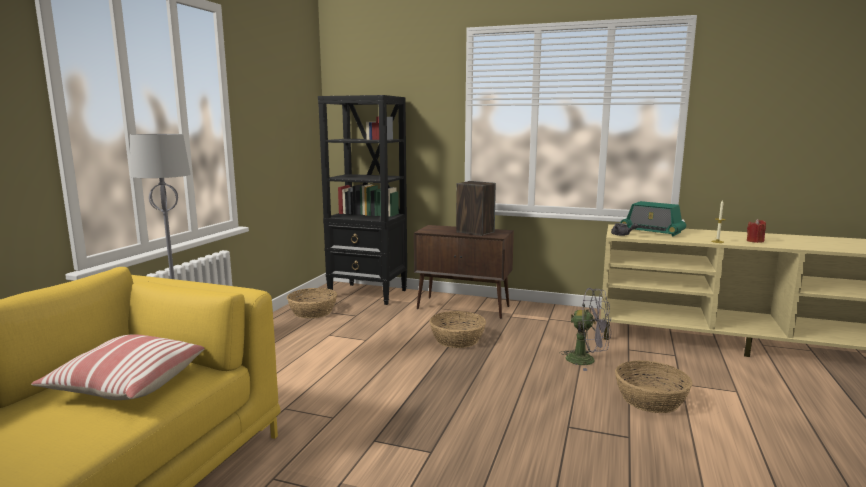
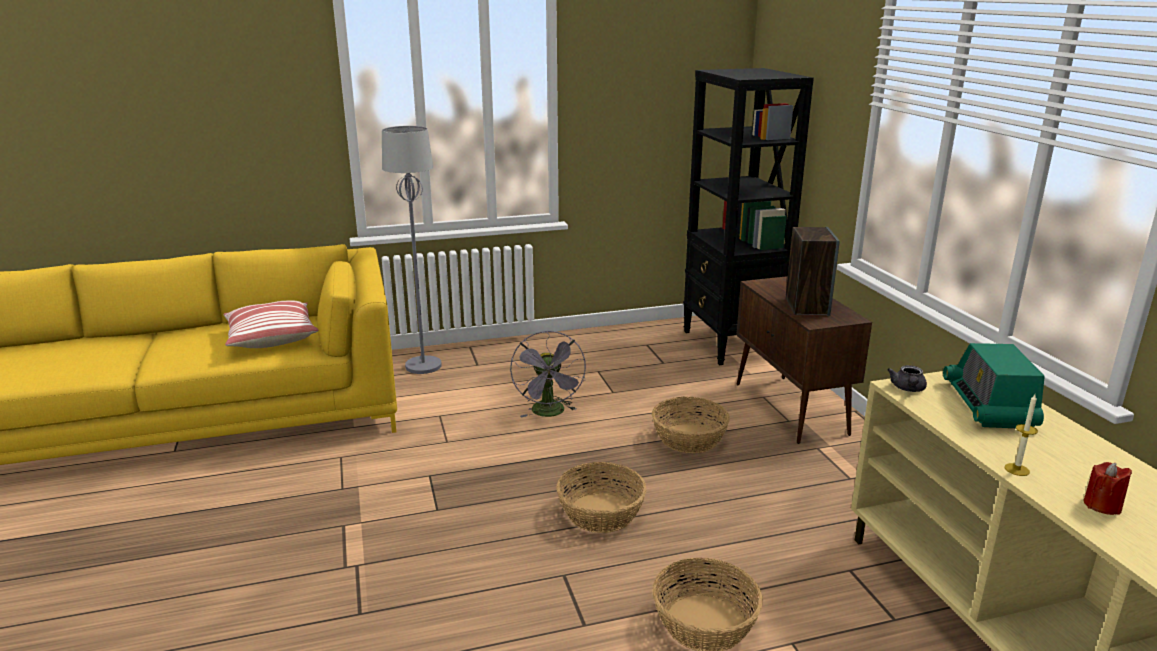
camera: 55 degrees right, 10 degrees up
basket [287,288,337,318] -> basket moved to [556,462,647,533]
grey fan [560,288,611,371] -> grey fan moved to [510,331,586,418]

